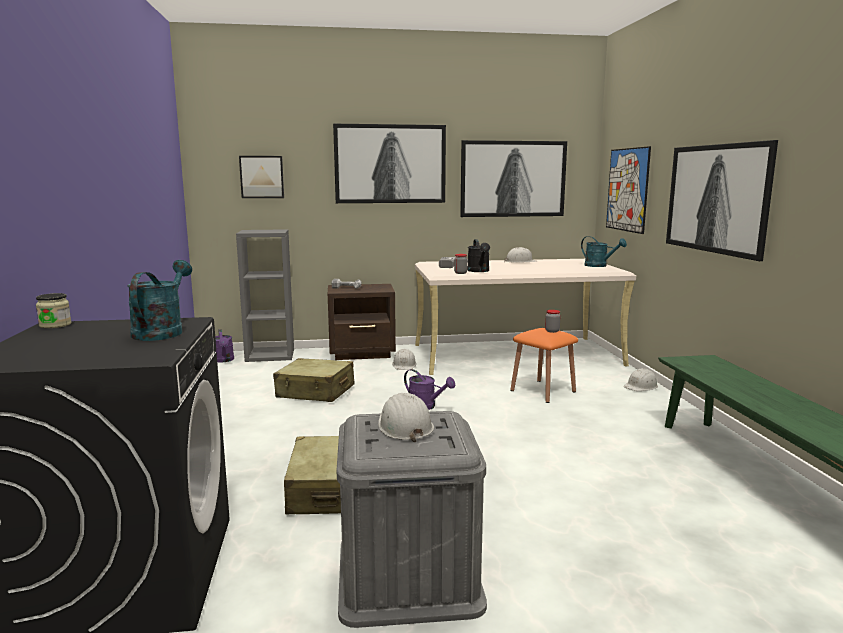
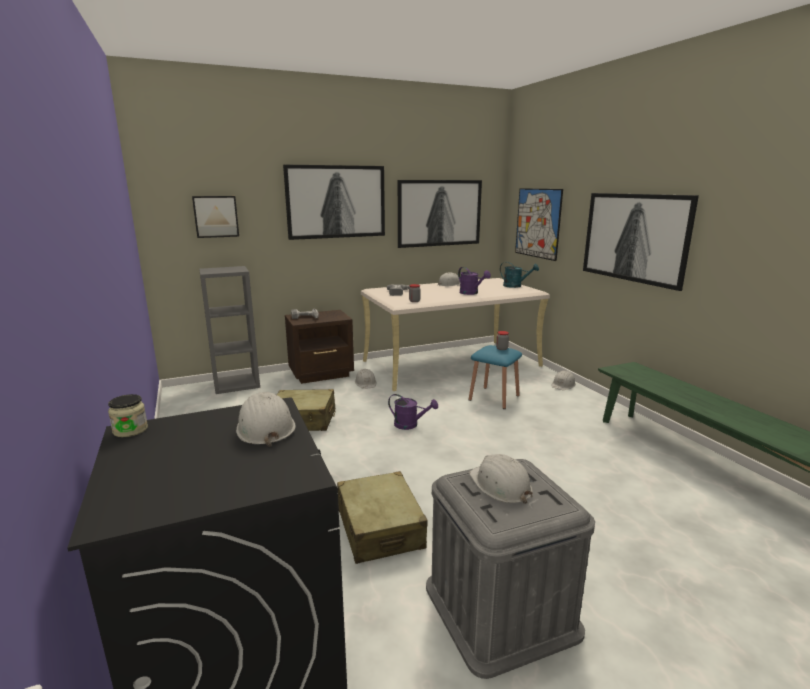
camera: 15 degrees left, 5 degrees up
turquoise watering can [127,260,192,341] -> white hard hat [236,392,296,447]
purple watering can [215,329,234,362] -> purple watering can moved to [458,267,491,295]
black watering can [467,239,490,272] -> none
orange stool [510,328,578,403] -> blue stool [469,345,522,409]

